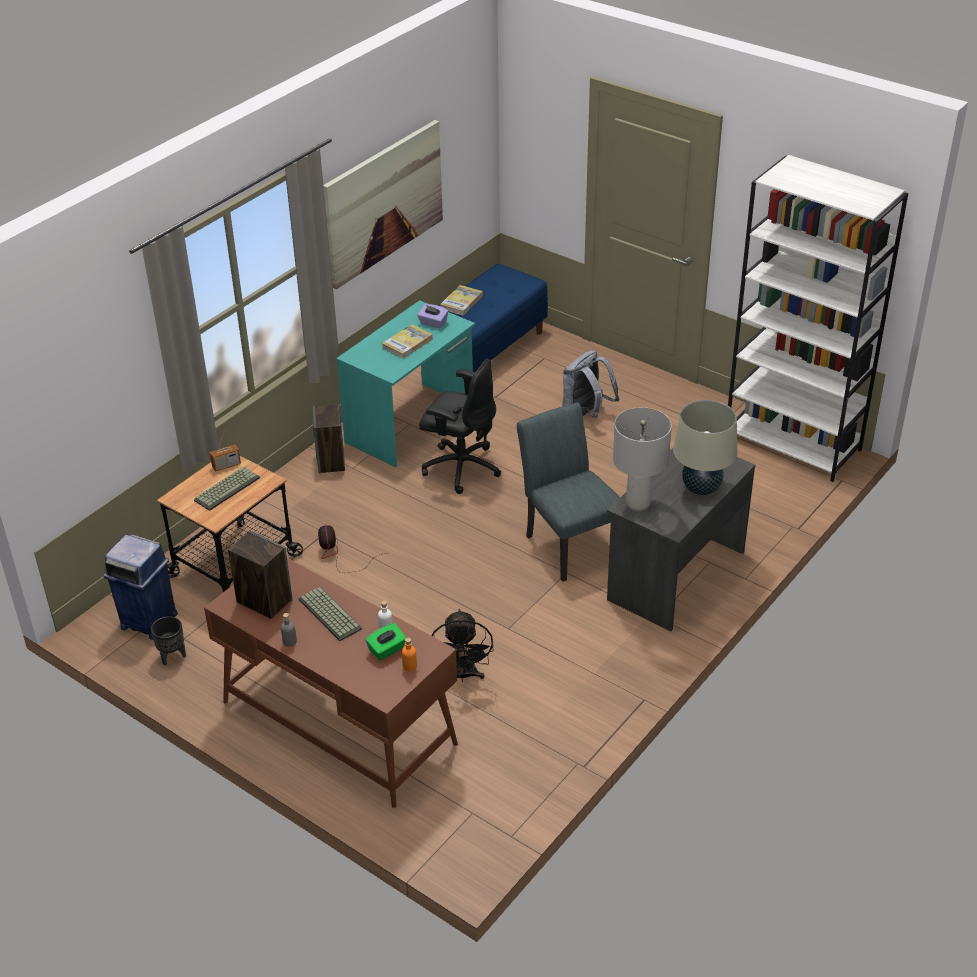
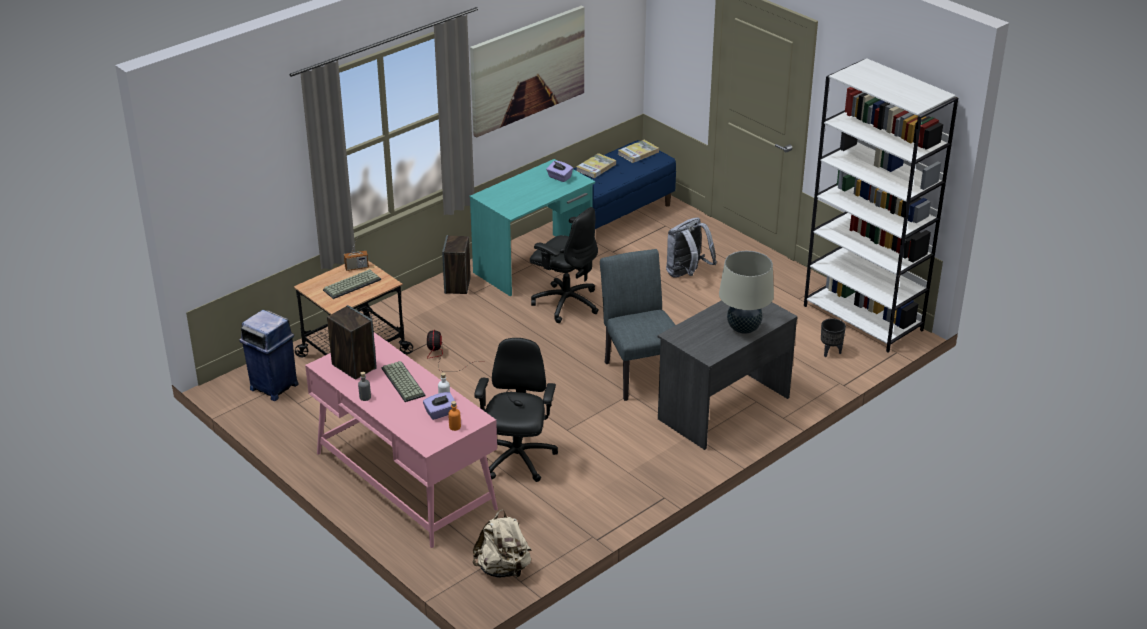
camera: 10 degrees right, 5 degrees down
black planter [151,616,186,665] -> black planter moved to [821,319,846,357]
brown desk [204,558,458,808] -> pink desk [305,332,498,548]
green tissue box [365,623,406,660] -> purple tissue box [423,392,457,420]
book [382,324,433,359] -> book moved to [618,140,659,163]
black fan [431,609,493,682] -> black office chair [474,338,558,482]
grey table lamp [613,407,672,511] -> none
none -> beige backpack [473,509,532,578]

